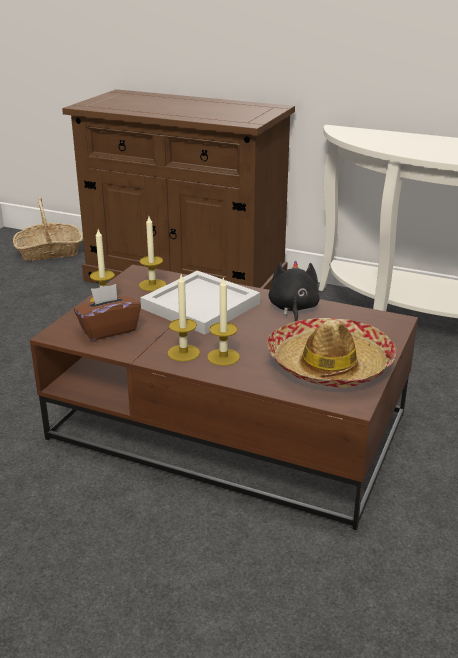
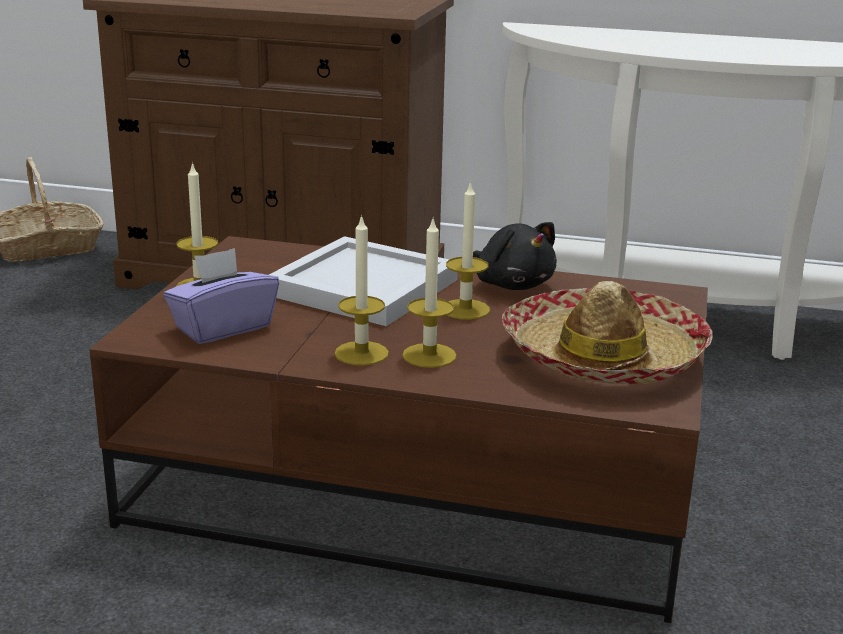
camera: 10 degrees left, 5 degrees down
brown tissue box [74,284,141,341] -> purple tissue box [164,248,279,344]
candle [139,216,166,291] -> candle moved to [446,181,490,320]
black plush toy [269,261,320,322] -> black plush toy turned 150 degrees clockwise [473,222,557,290]

